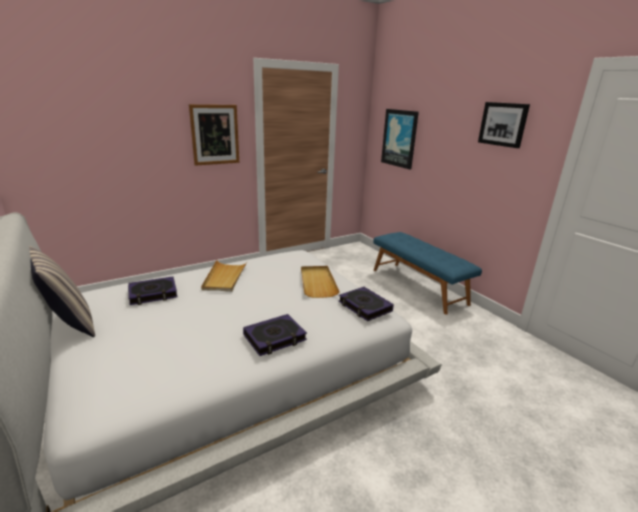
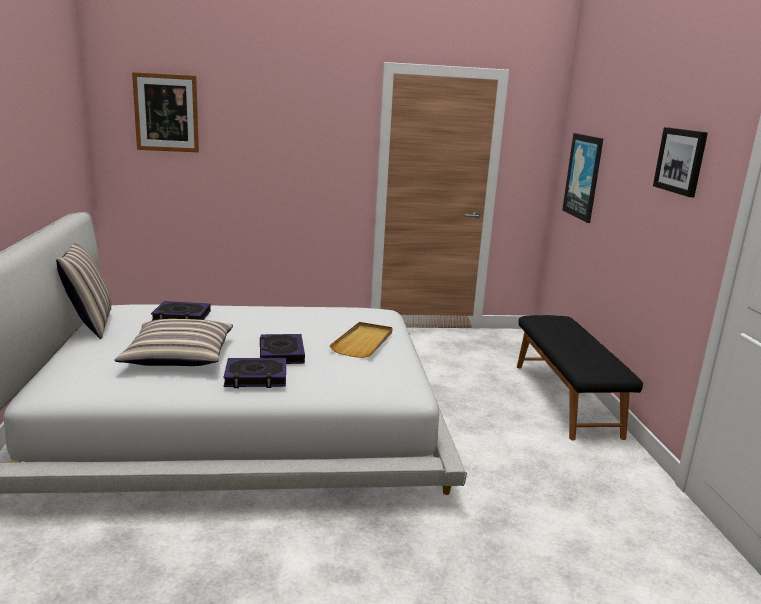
camera: 25 degrees right, 5 degrees down
picture [189,104,239,166] -> picture moved to [132,72,199,152]
beige tray [201,260,247,292] -> none
book [339,287,394,321] -> book moved to [260,334,305,364]
blue bench [373,232,482,315] -> black bench [517,315,643,441]
none -> pillow [114,319,233,366]

